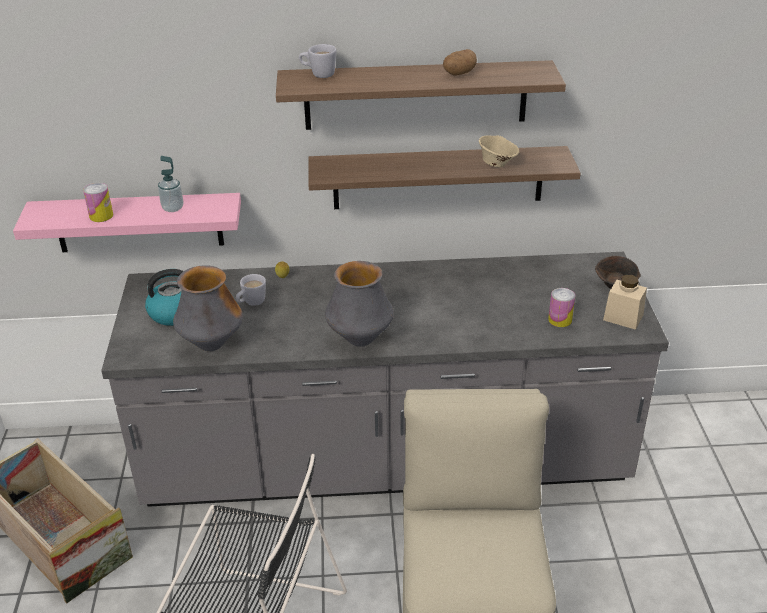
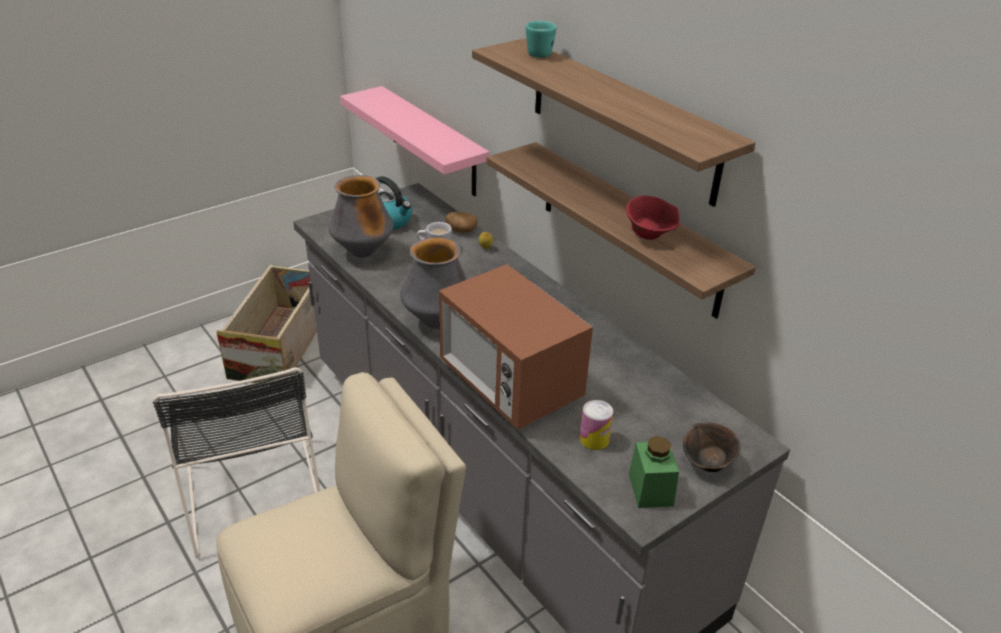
camera: 55 degrees right, 0 degrees up
can [83,183,113,222] -> none
soap dispenser [158,156,183,212] -> none
white mug [299,44,337,78] -> turquoise mug [526,21,556,58]
potato [443,49,477,76] -> potato moved to [445,212,478,233]
beige bowl [479,135,519,167] -> red bowl [626,196,680,240]
beige jar [603,275,647,330] -> green jar [629,436,679,508]
none -> microwave [439,264,593,430]

